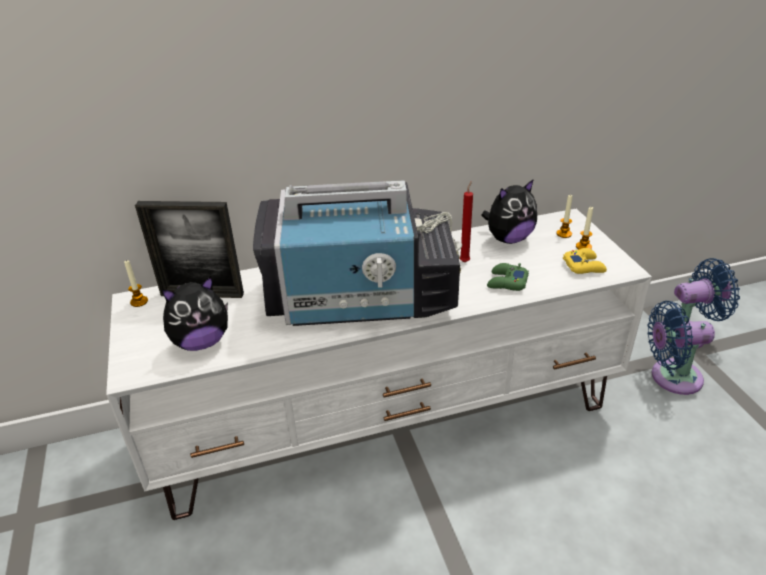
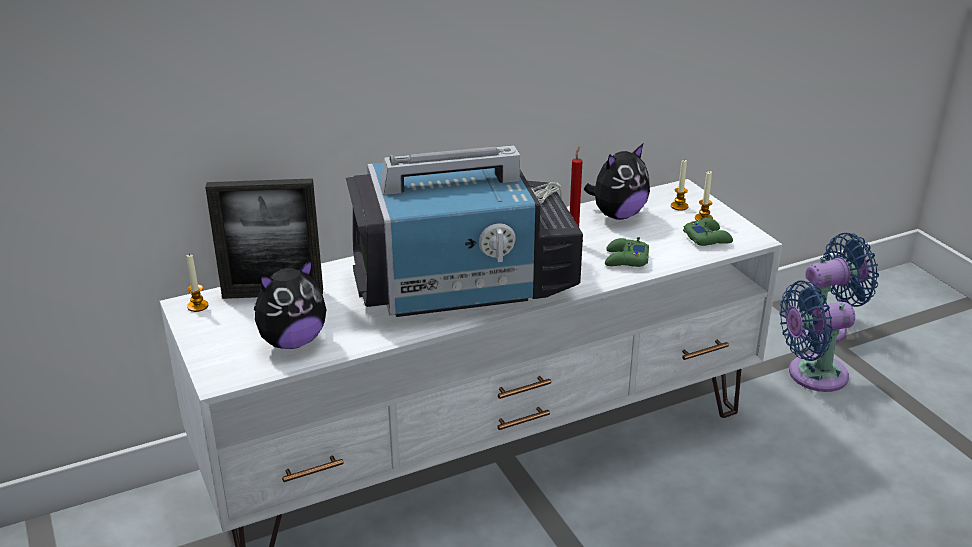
camera: 10 degrees left, 5 degrees down
yellow game controller [563,248,607,274] -> green game controller [683,218,733,246]

